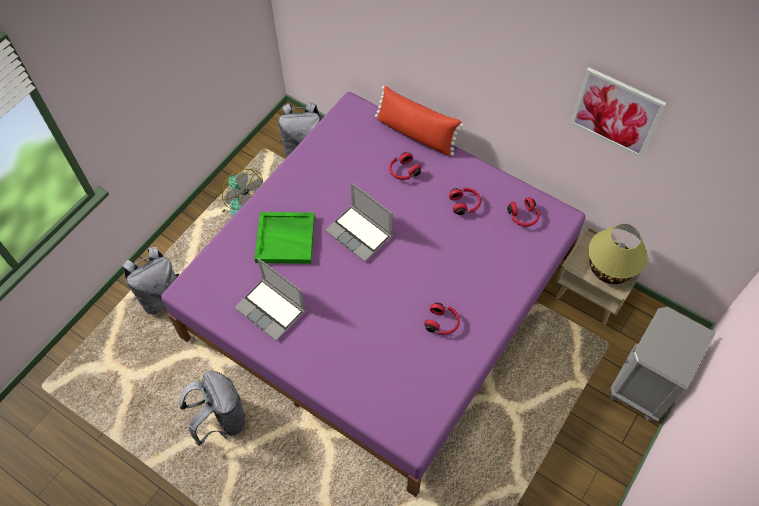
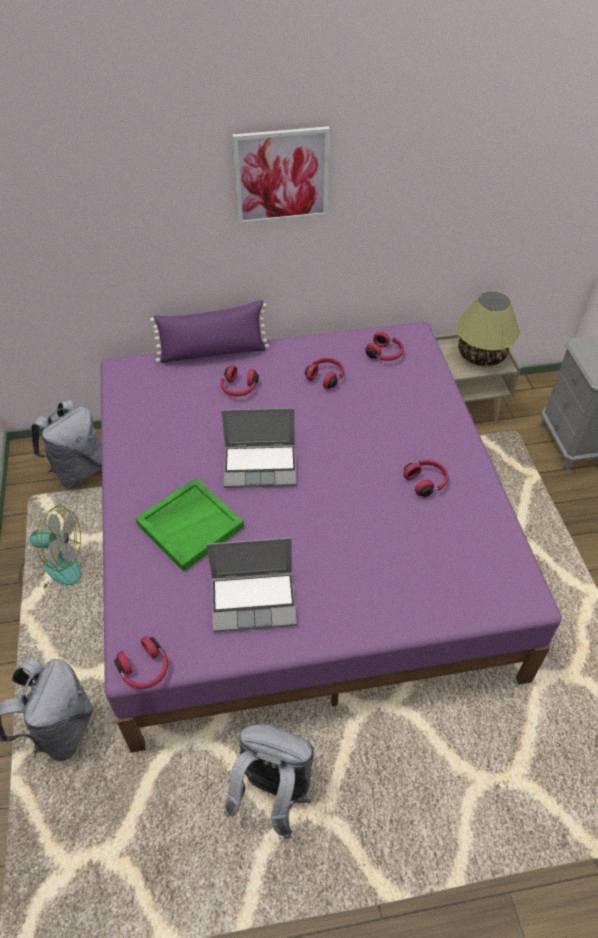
camera: 45 degrees left, 10 degrees down
red pillow [375,86,464,156] -> purple pillow [150,300,269,363]
picture [571,67,666,157] -> picture moved to [232,126,330,225]
none -> red headphones [114,636,168,689]

